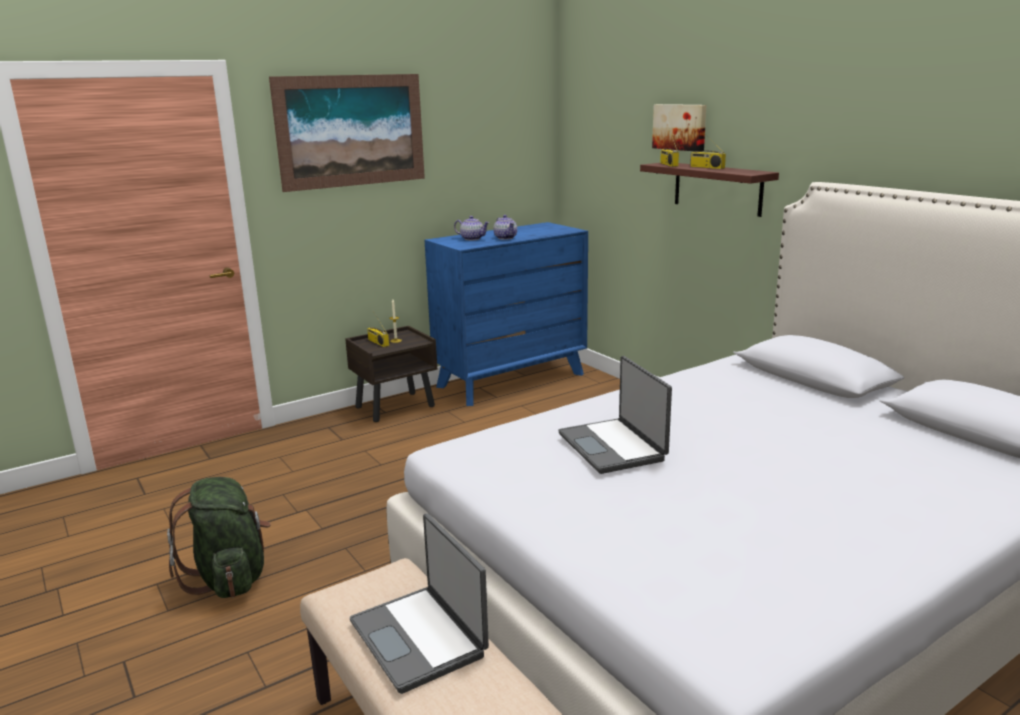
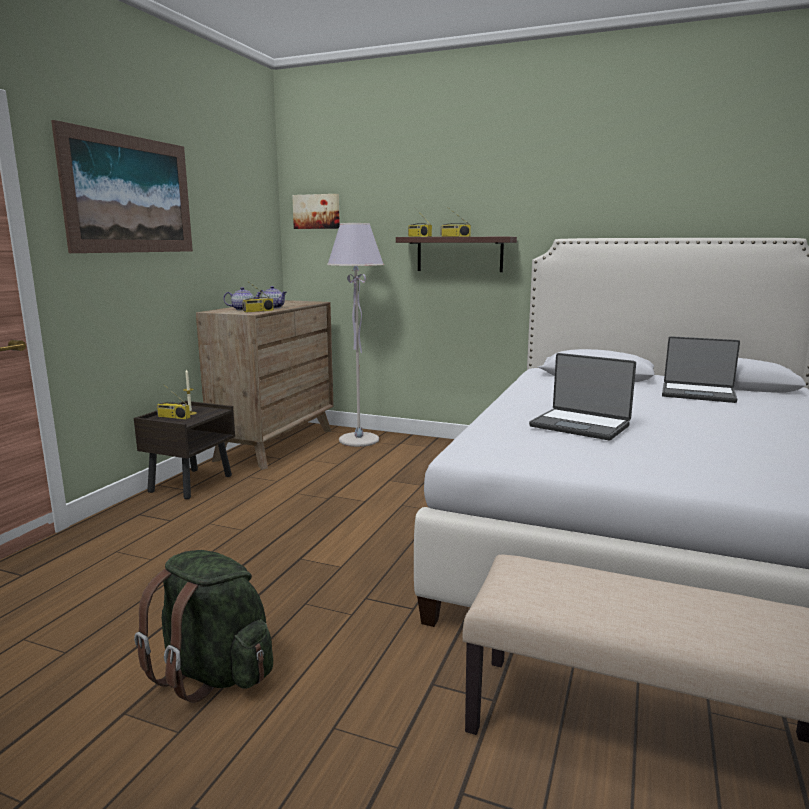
camera: 35 degrees left, 5 degrees down
laptop [350,513,489,694] -> laptop moved to [662,336,740,403]
blue dresser [424,222,588,406] -> brown dresser [196,300,334,470]
picture [652,104,707,152] -> picture moved to [292,194,340,229]
none -> radio [242,281,274,312]
none -> grey floor lamp [327,223,384,447]

